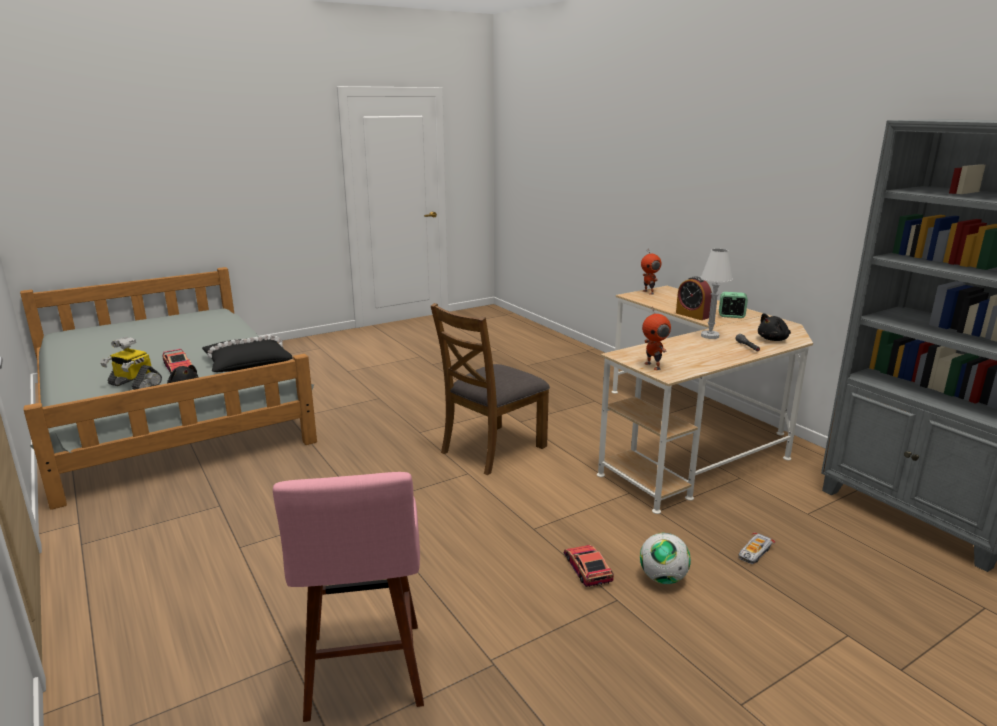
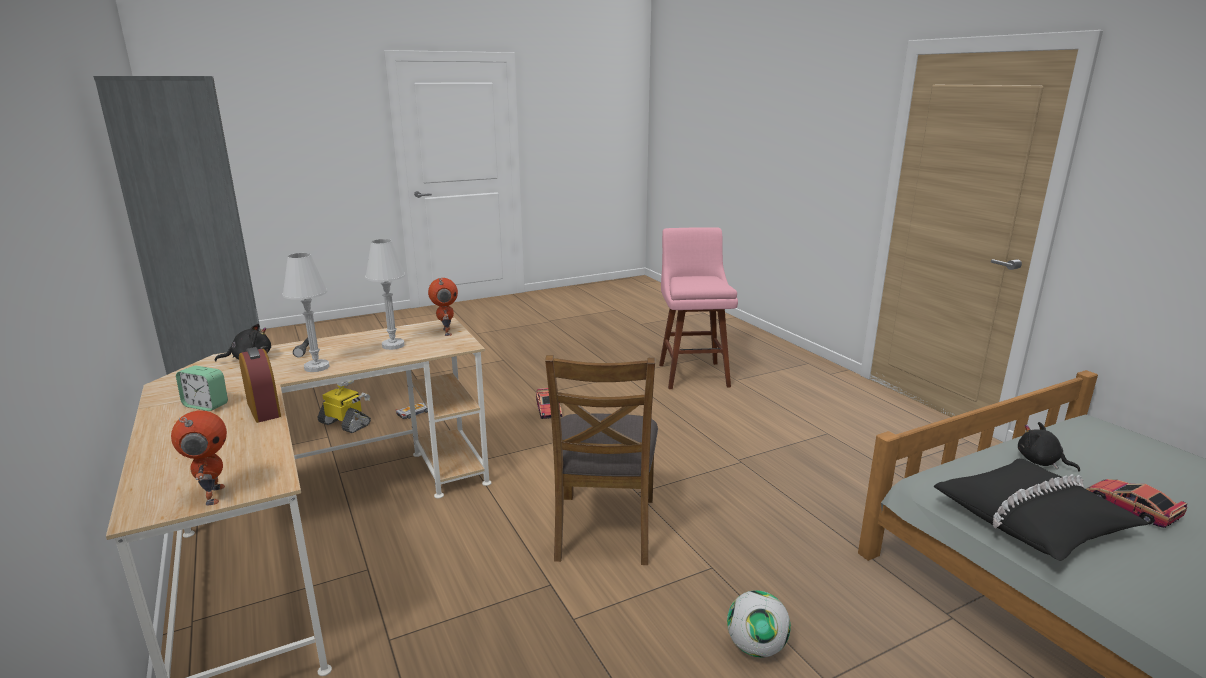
camera: 175 degrees left, 0 degrees up
toy robot [100,337,162,390] -> toy robot moved to [318,380,371,433]
brown chair [431,303,550,475] -> brown chair turned 135 degrees clockwise [545,355,658,565]
football [640,533,691,584] -> football moved to [727,590,791,657]
none -> white table lamp [365,239,405,350]

